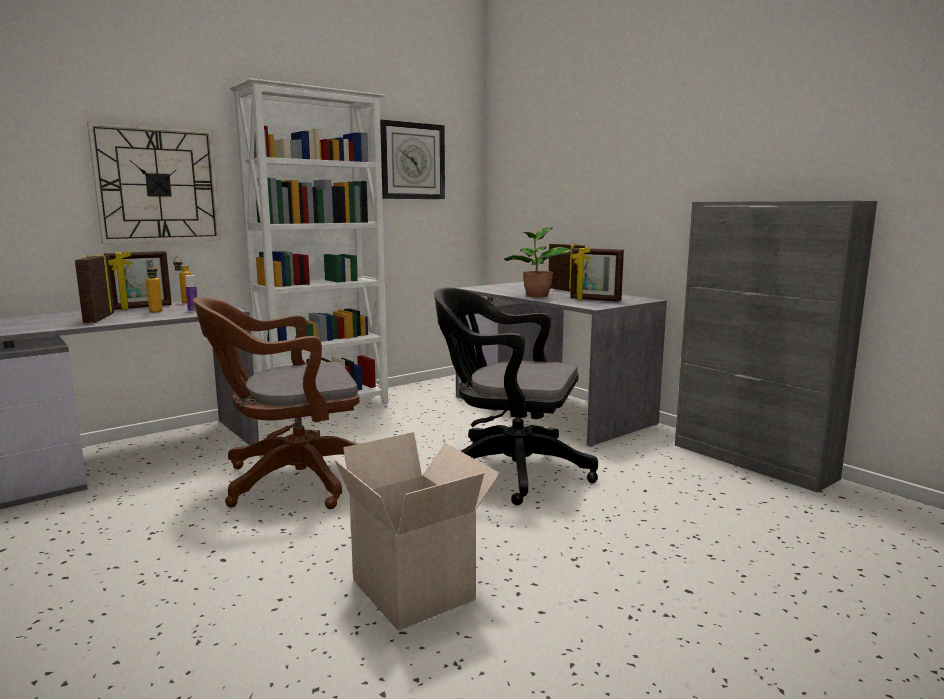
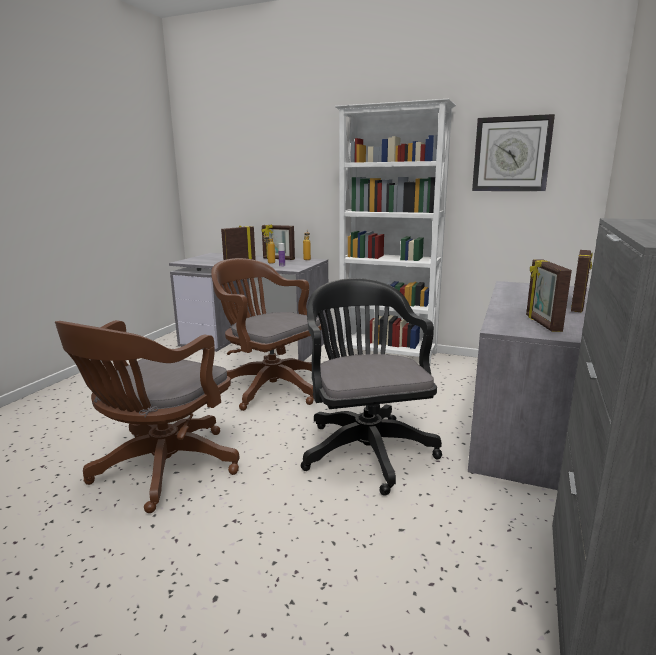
camera: 60 degrees right, 5 degrees up
wall clock [87,121,221,244] -> none
cardboard box [335,432,500,631] -> brown office chair [55,320,240,513]
potted plant [504,227,572,298] -> none

